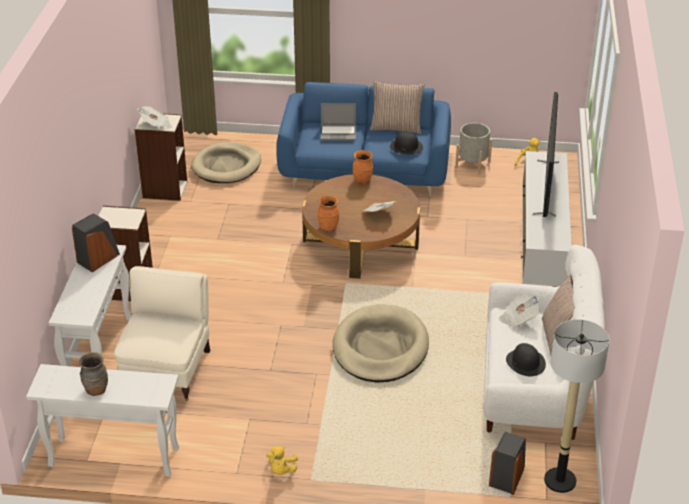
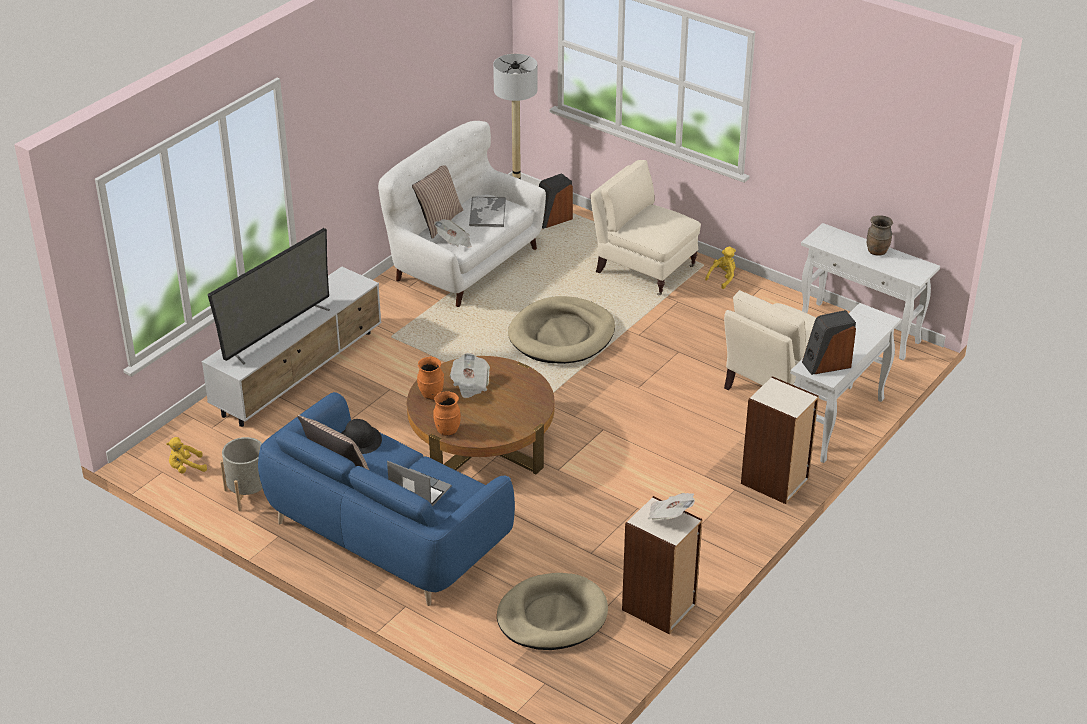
camera: 150 degrees left, 0 degrees up
orange vase [317,196,339,232] -> orange vase moved to [417,357,444,400]
black hat [506,343,546,376] -> tray [469,197,506,227]
none -> beige armchair [591,160,701,295]

